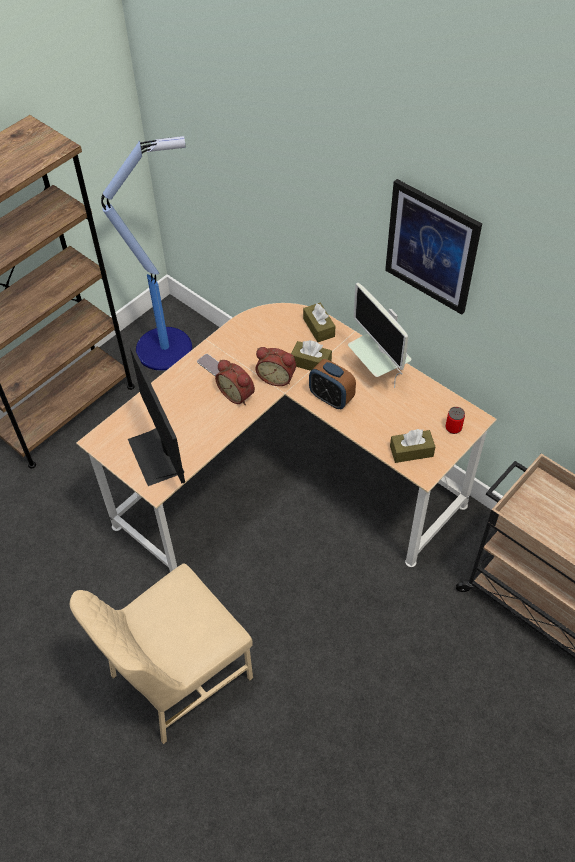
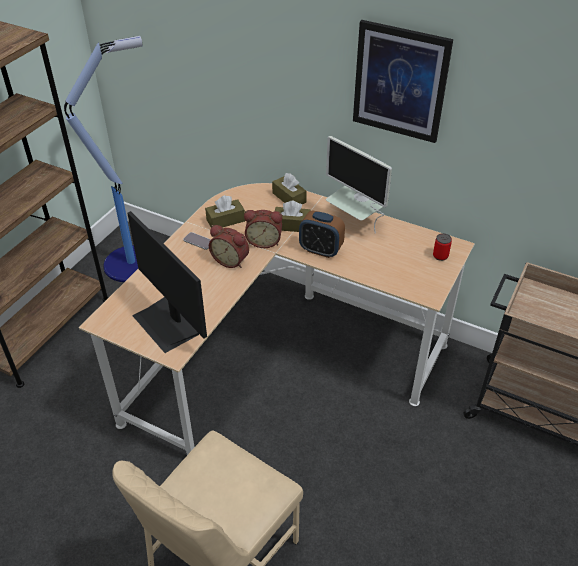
camera: 15 degrees left, 10 degrees down
brown tissue box [390,429,435,463] -> brown tissue box moved to [205,195,245,228]

